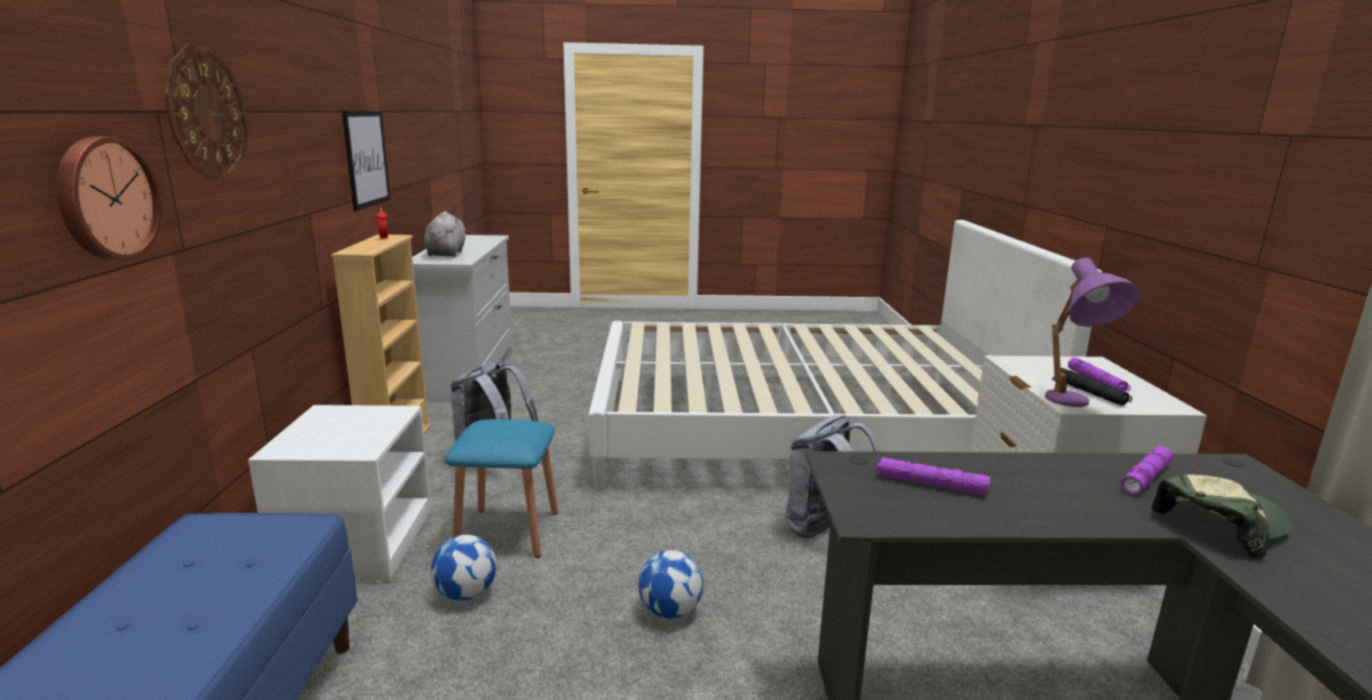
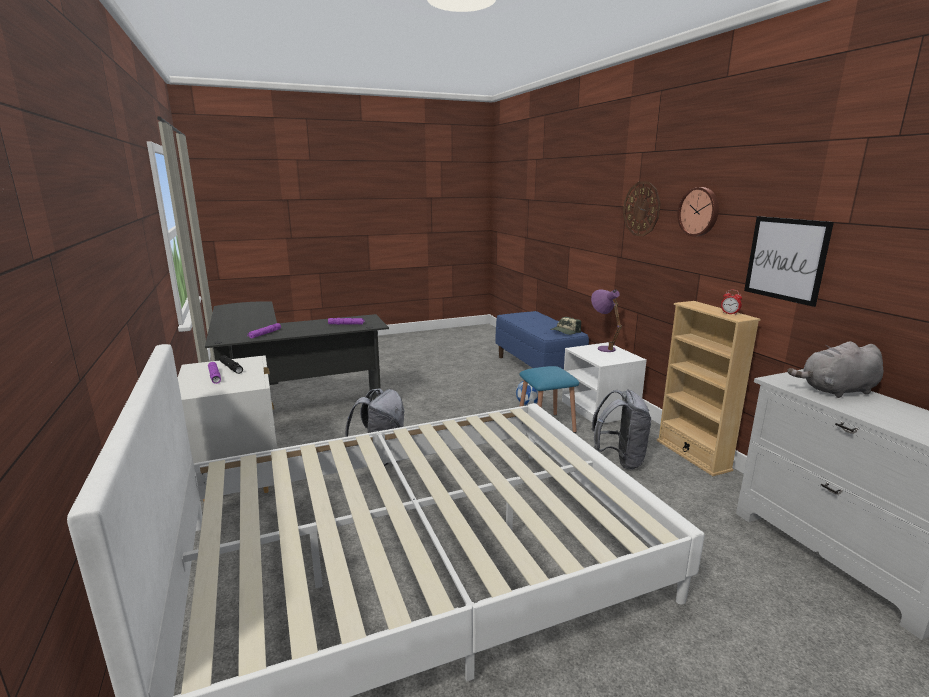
camera: 160 degrees right, 0 degrees up
wall clock [57,137,163,261] -> wall clock moved to [677,187,719,236]
grey plush toy [424,211,467,257] -> grey plush toy turned 105 degrees clockwise [787,341,883,398]
football [638,550,703,619] -> none
purple table lamp [1045,257,1140,407] -> purple table lamp moved to [591,289,622,352]
cap [1151,475,1292,559] -> cap moved to [550,317,581,335]

